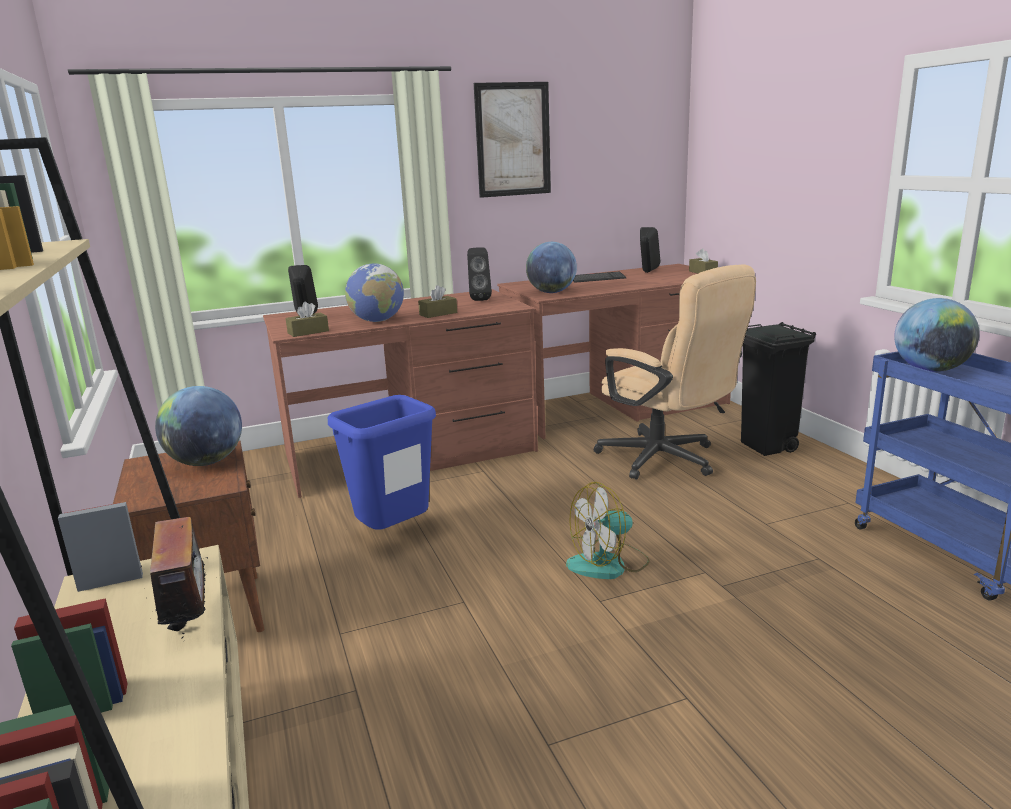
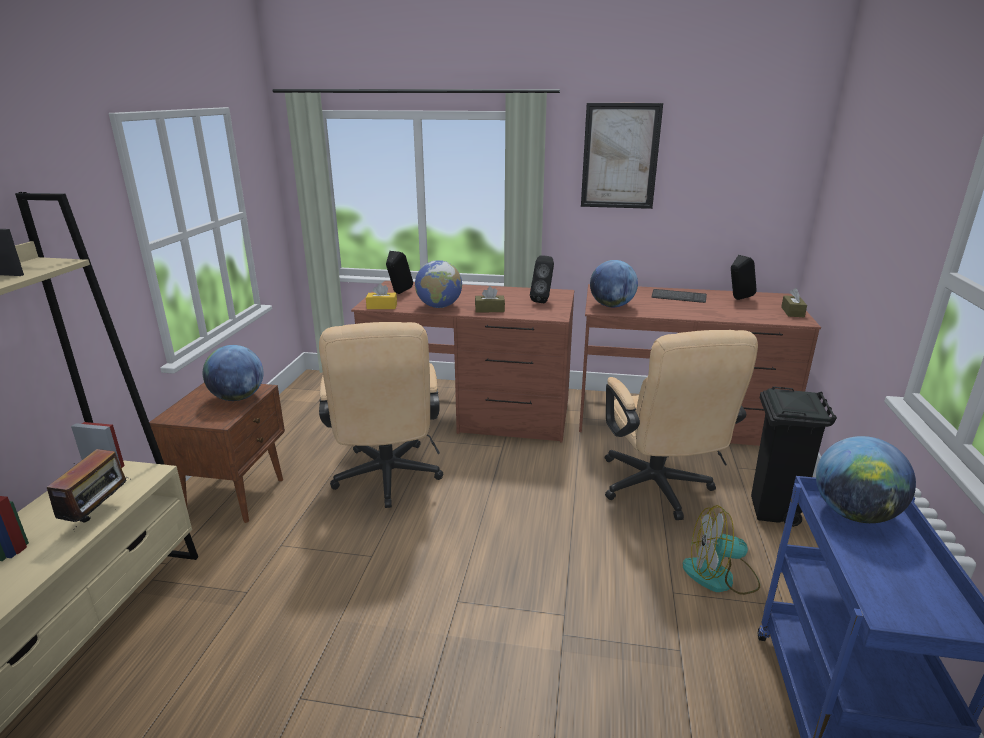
camera: 30 degrees right, 5 degrees up
brown tissue box [286,302,329,337] -> yellow tissue box [366,284,397,309]
blue trash can [327,395,436,530] -> beige office chair [319,322,443,508]
fan [566,482,650,579] -> fan moved to [683,505,760,595]

